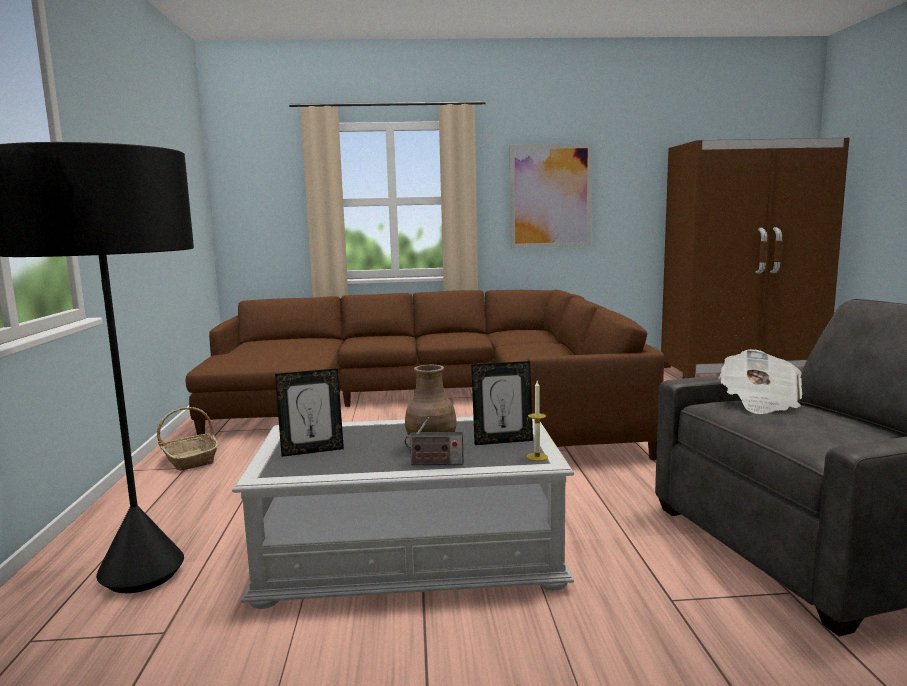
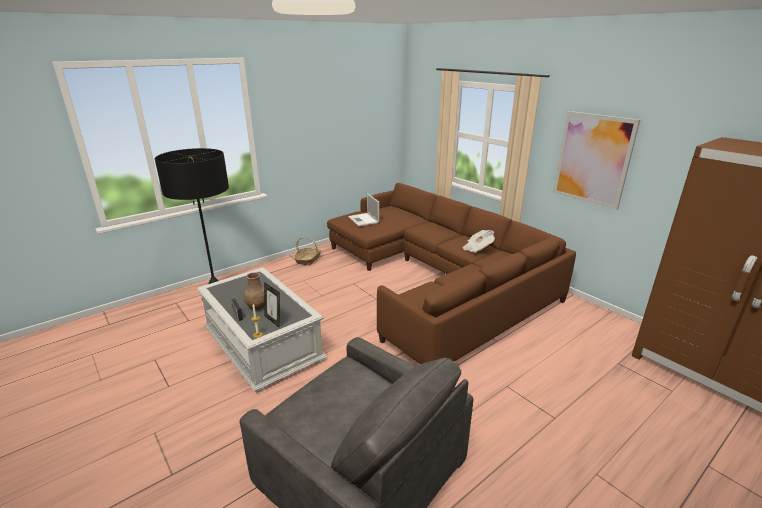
camera: 55 degrees right, 15 degrees up
picture frame [275,368,344,457] -> none
newspaper [719,349,802,414] -> newspaper moved to [462,230,495,253]
none -> laptop [348,193,379,226]

